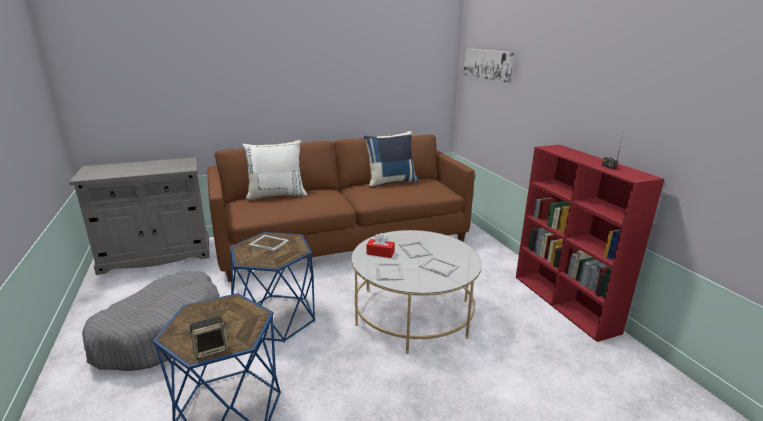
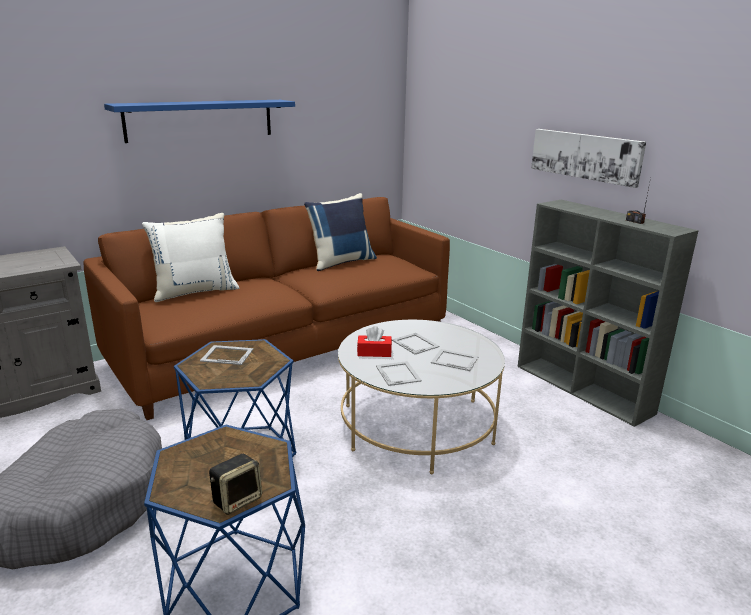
camera: 15 degrees left, 0 degrees up
picture [463,49,514,83] -> picture moved to [531,129,646,188]
red bookcase [516,145,664,342] -> grey bookcase [518,200,699,427]
none -> blue shelf [104,100,295,143]

